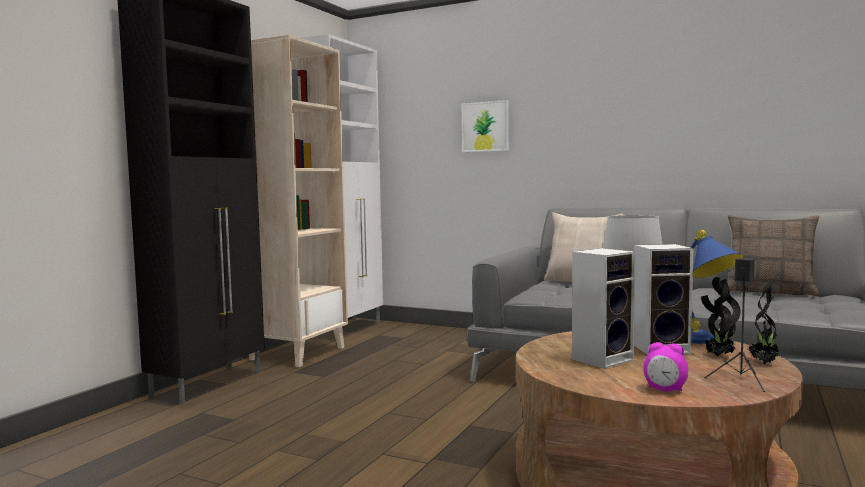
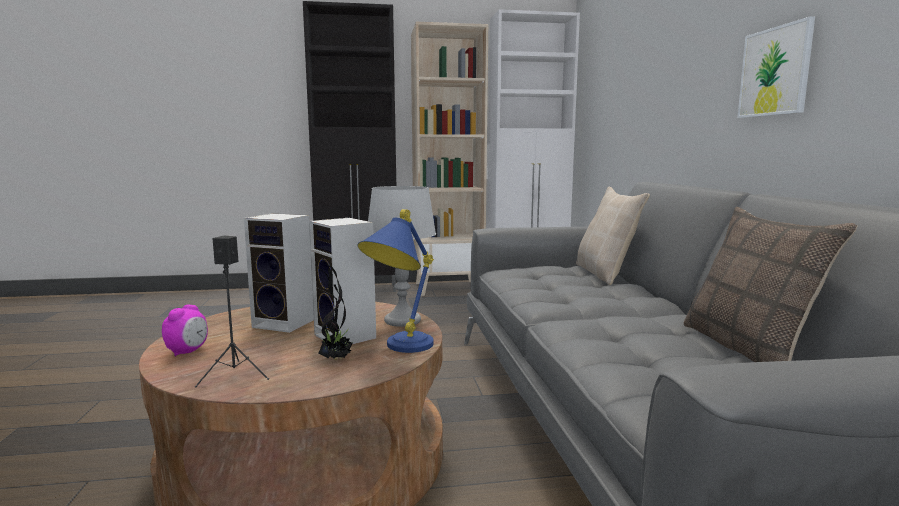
camera: 55 degrees right, 5 degrees up
picture [462,100,509,152] -> picture moved to [737,16,815,118]
alarm clock [643,342,688,391] -> alarm clock turned 150 degrees counterclockwise [162,304,208,356]
potted plant [749,281,782,364] -> none

